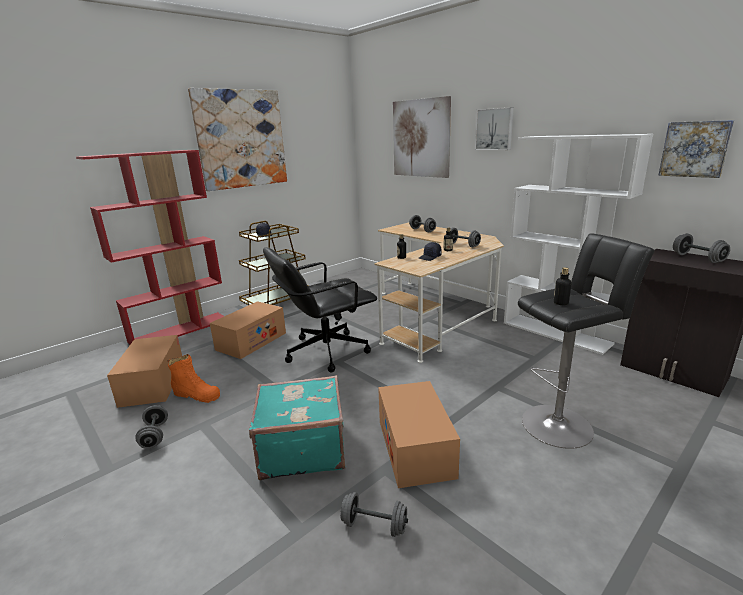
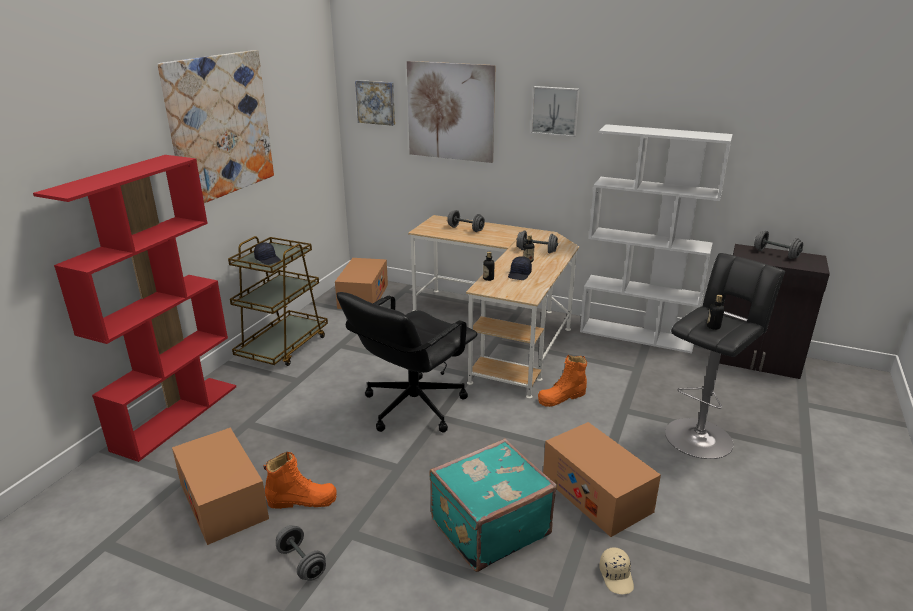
camera: 25 degrees left, 5 degrees up
cardboard box [210,301,286,359] -> cardboard box moved to [335,258,388,309]
grey dumbbell [340,492,408,537] -> beige cap [599,548,634,594]
picture [658,120,734,178] -> picture moved to [355,80,395,126]
none -> orange boot [538,355,587,407]

